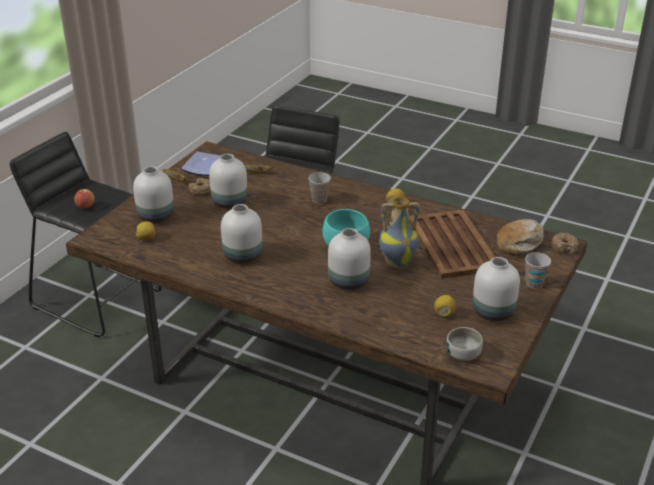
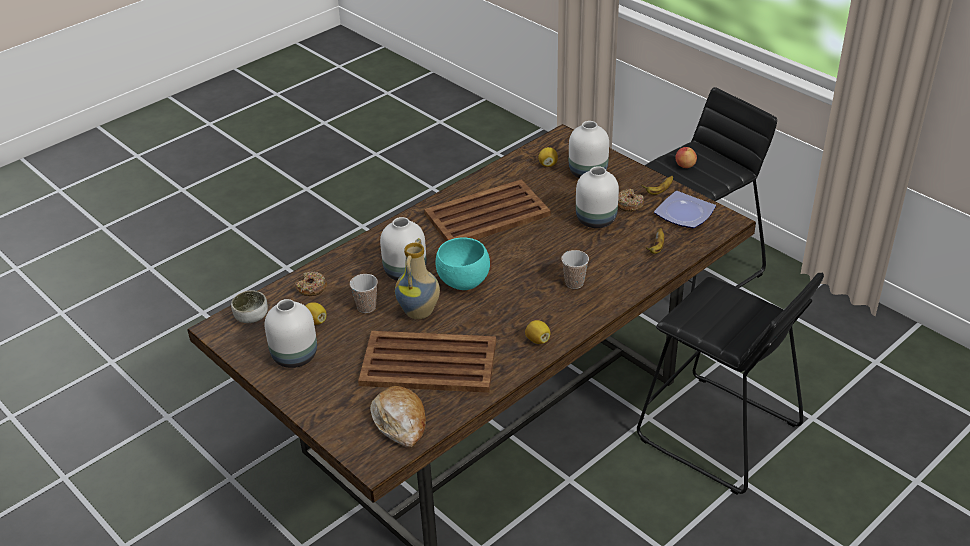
camera: 110 degrees right, 5 degrees up
white vase [221,204,263,264] -> brown tray [424,179,551,241]
cup [525,252,551,289] -> cup moved to [350,274,378,313]
donut [551,233,579,253] -> donut moved to [296,272,327,296]

